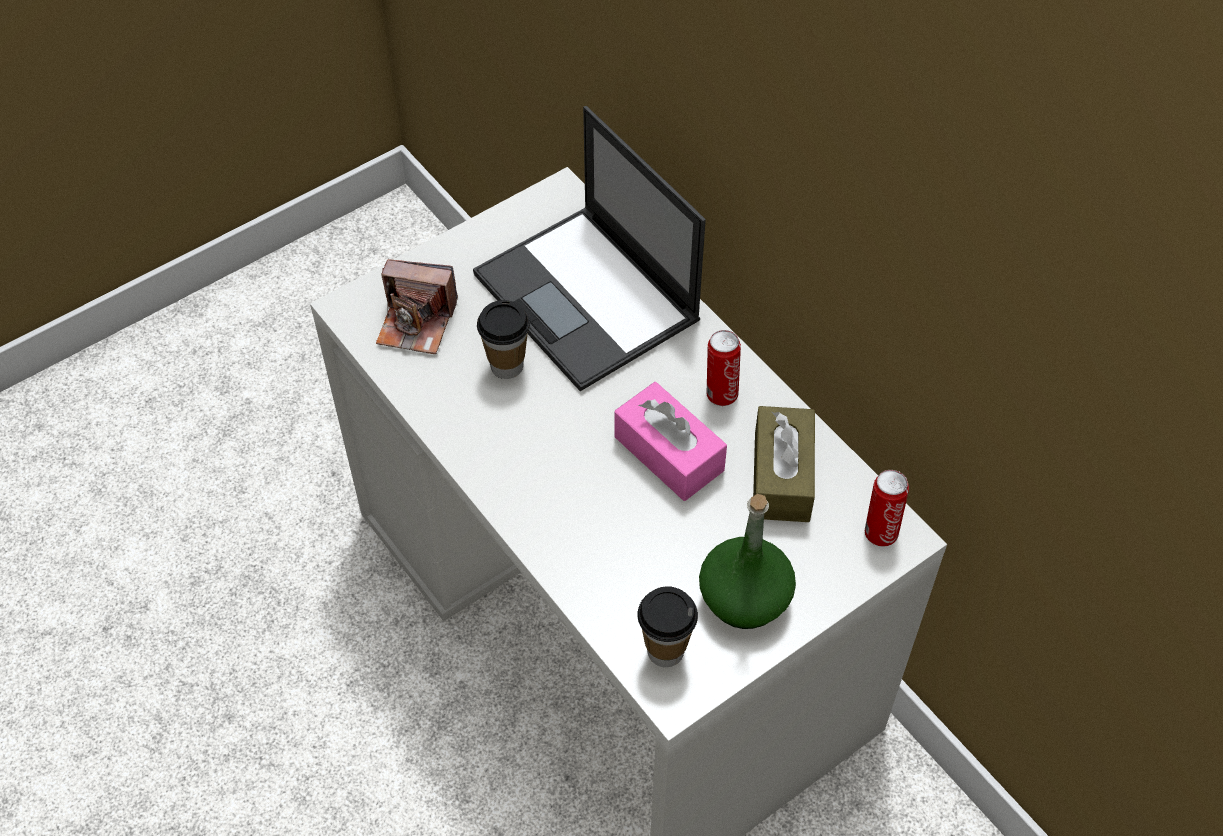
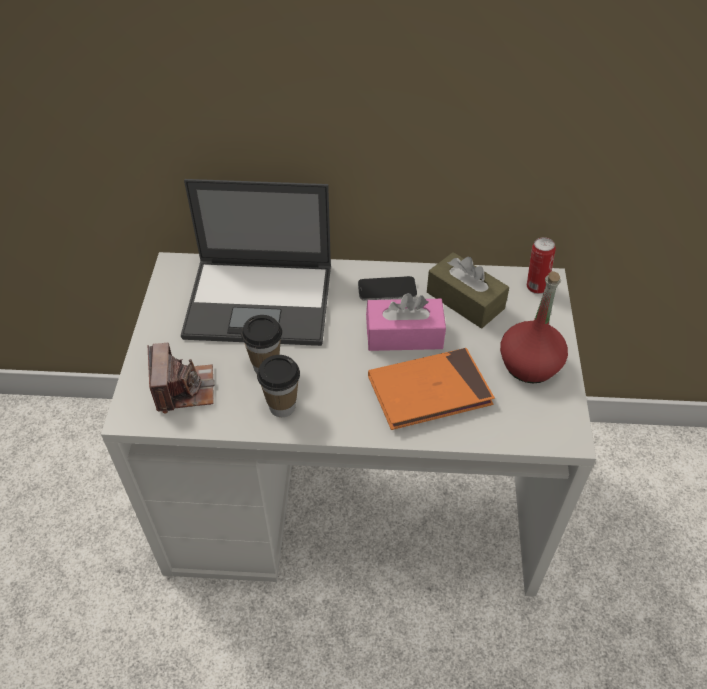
camera: 50 degrees left, 5 degrees down
camera [376,259,458,354] -> camera turned 60 degrees counterclockwise [148,343,214,414]
cup [637,586,698,667] -> cup moved to [257,355,300,417]
green bottle [699,494,796,629] -> red bottle [500,271,568,383]
can [707,330,741,406] -> phone [358,276,417,301]
none -> orange book [368,348,495,430]

